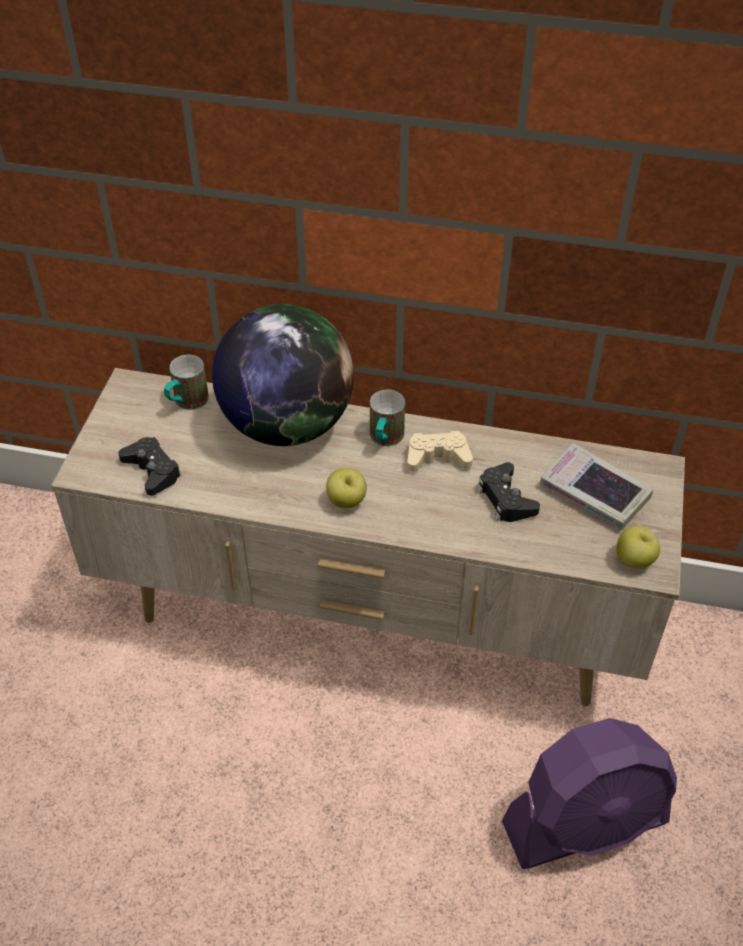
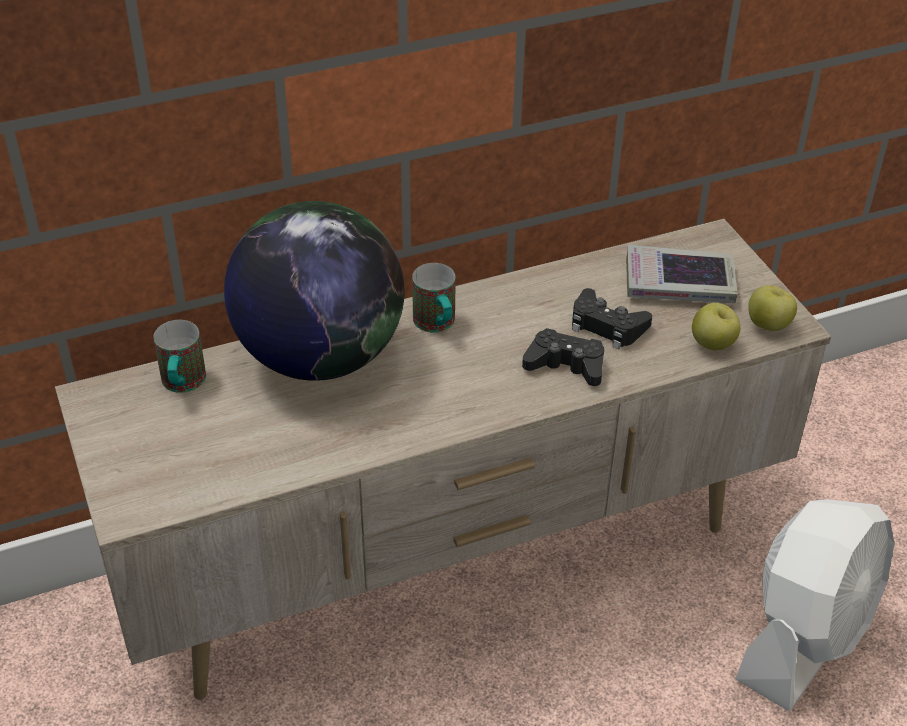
camera: 35 degrees left, 5 degrees down
black game controller [118,437,181,496] -> black game controller moved to [522,328,604,386]
apple [326,468,367,508] -> apple moved to [692,303,740,351]
beige game controller [407,431,473,472] -> none
purple fan [502,718,677,869] -> white fan [735,499,895,711]

